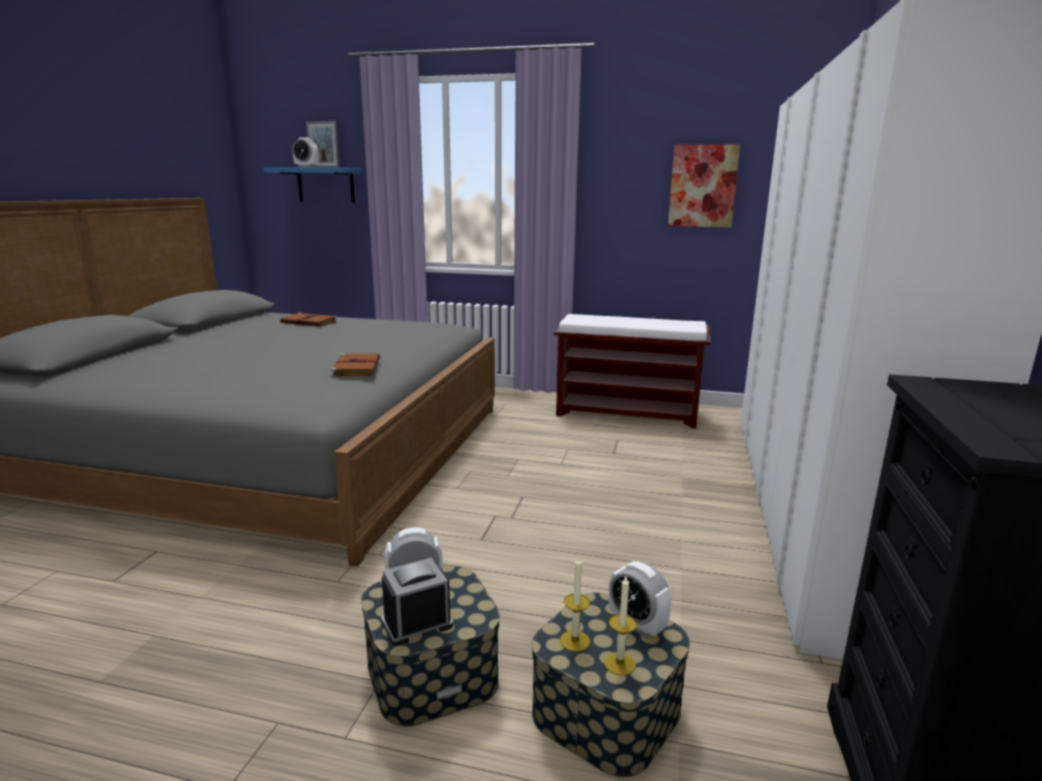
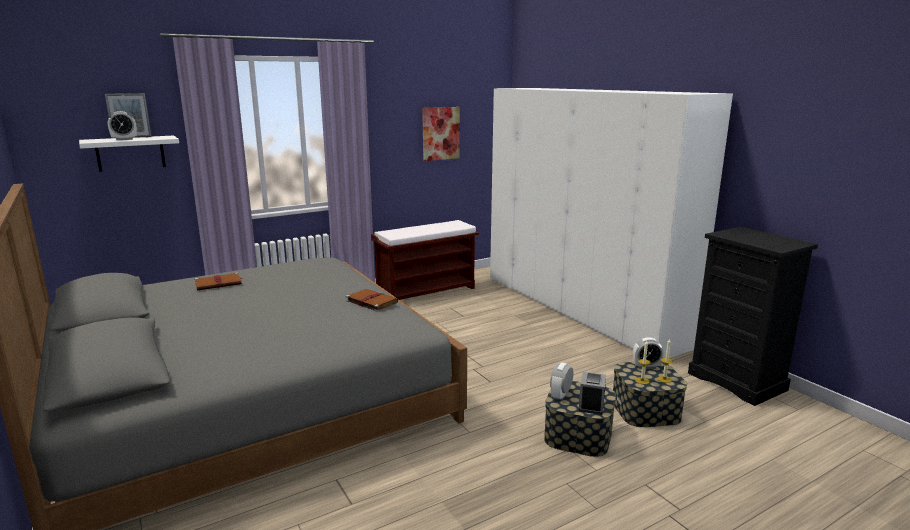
camera: 45 degrees left, 0 degrees up
blue shelf [264,167,364,202] -> white shelf [79,136,179,172]

